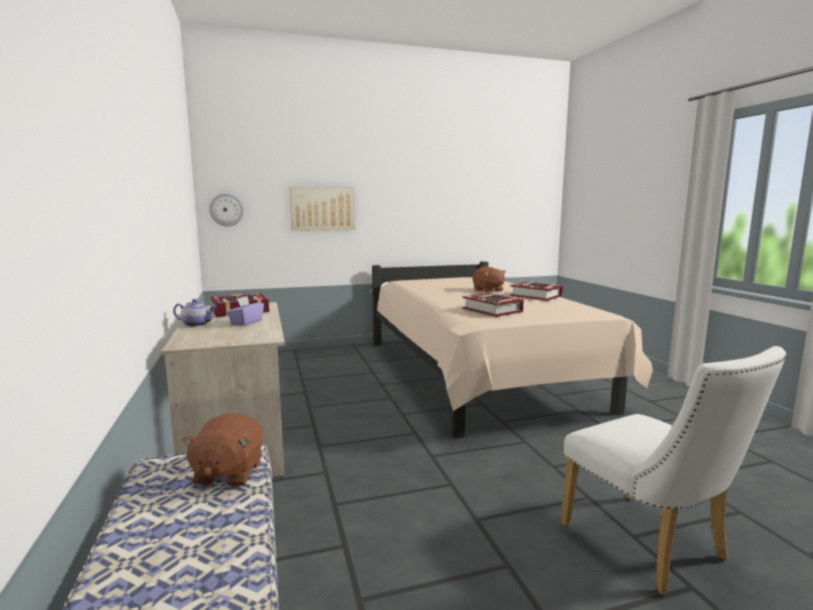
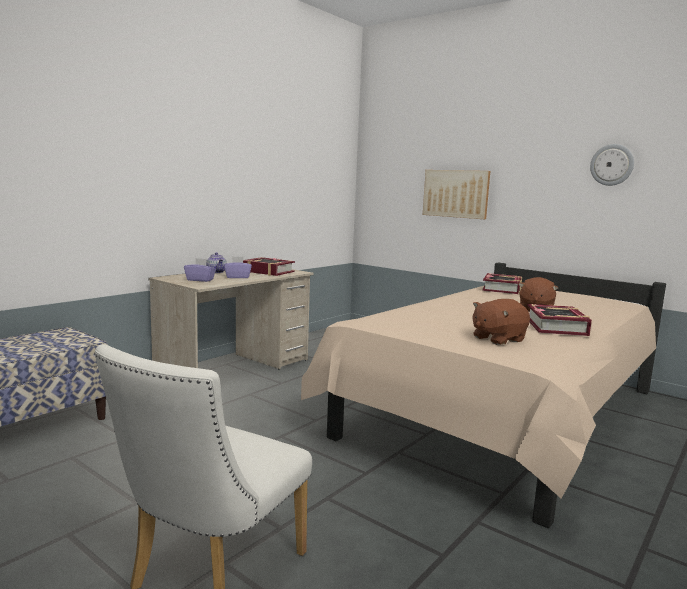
camera: 55 degrees right, 0 degrees up
brown plush toy [182,413,263,487] -> brown plush toy moved to [472,299,530,345]
wall clock [209,193,244,226] -> wall clock moved to [590,144,634,186]
book [462,293,524,317] -> book moved to [482,273,522,294]
none -> purple tissue box [184,258,216,282]

